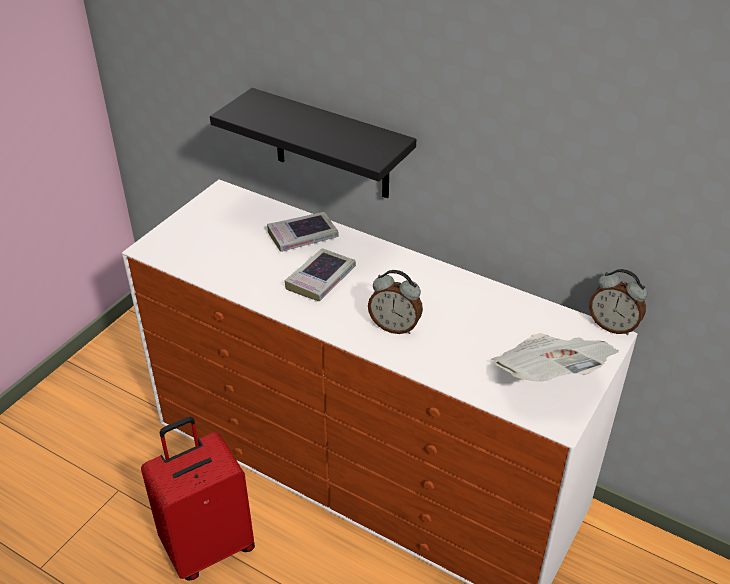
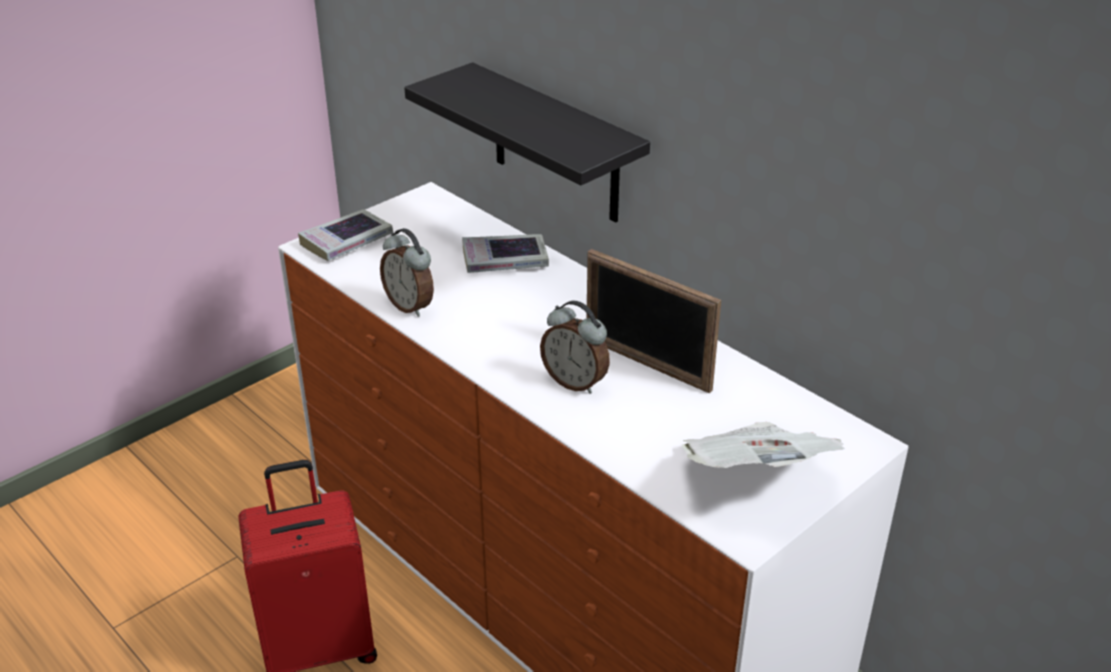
camera: 15 degrees right, 5 degrees down
book [284,248,356,301] -> book moved to [298,209,393,261]
alarm clock [589,269,647,335] -> alarm clock moved to [380,228,434,317]
none -> picture frame [586,249,721,393]

